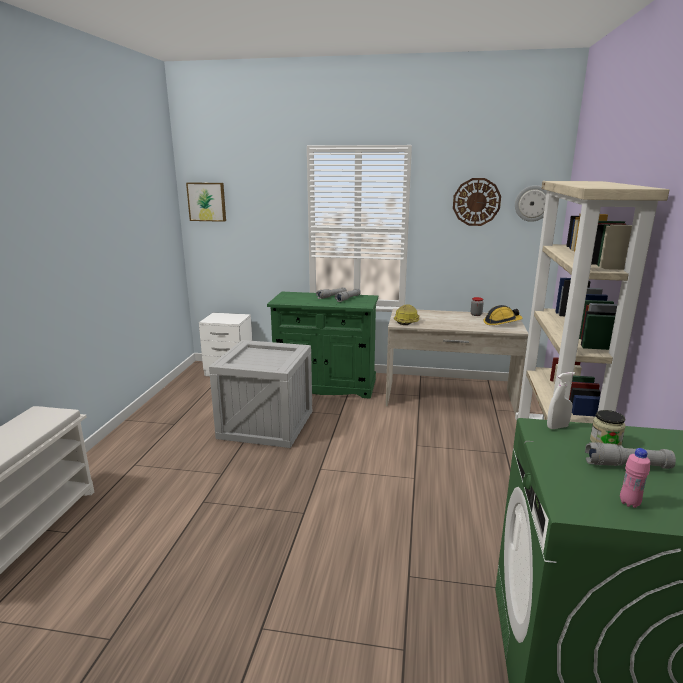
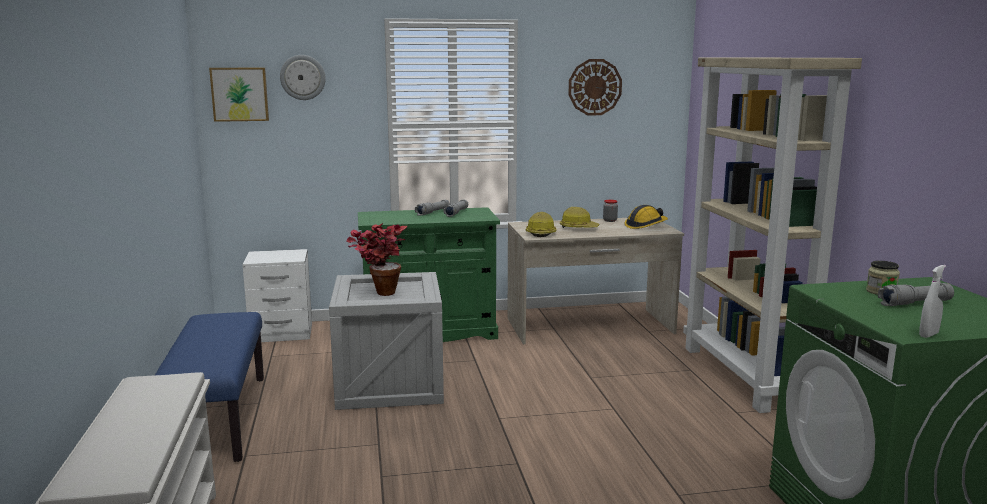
camera: 20 degrees left, 5 degrees down
wall clock [515,185,547,222] -> wall clock moved to [280,55,326,100]
white spray bottle [547,372,575,429] -> white spray bottle moved to [919,265,946,338]
pink bottle [620,448,650,508] -> none
none -> blue bench [155,312,264,462]
none -> potted plant [347,223,407,296]
none -> hard hat [560,207,599,228]

